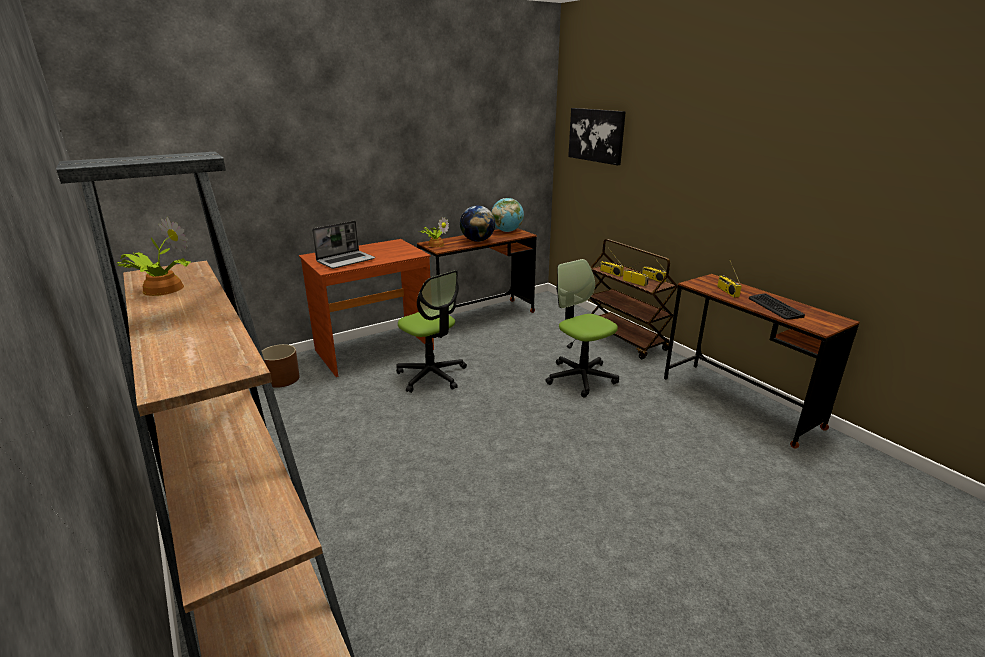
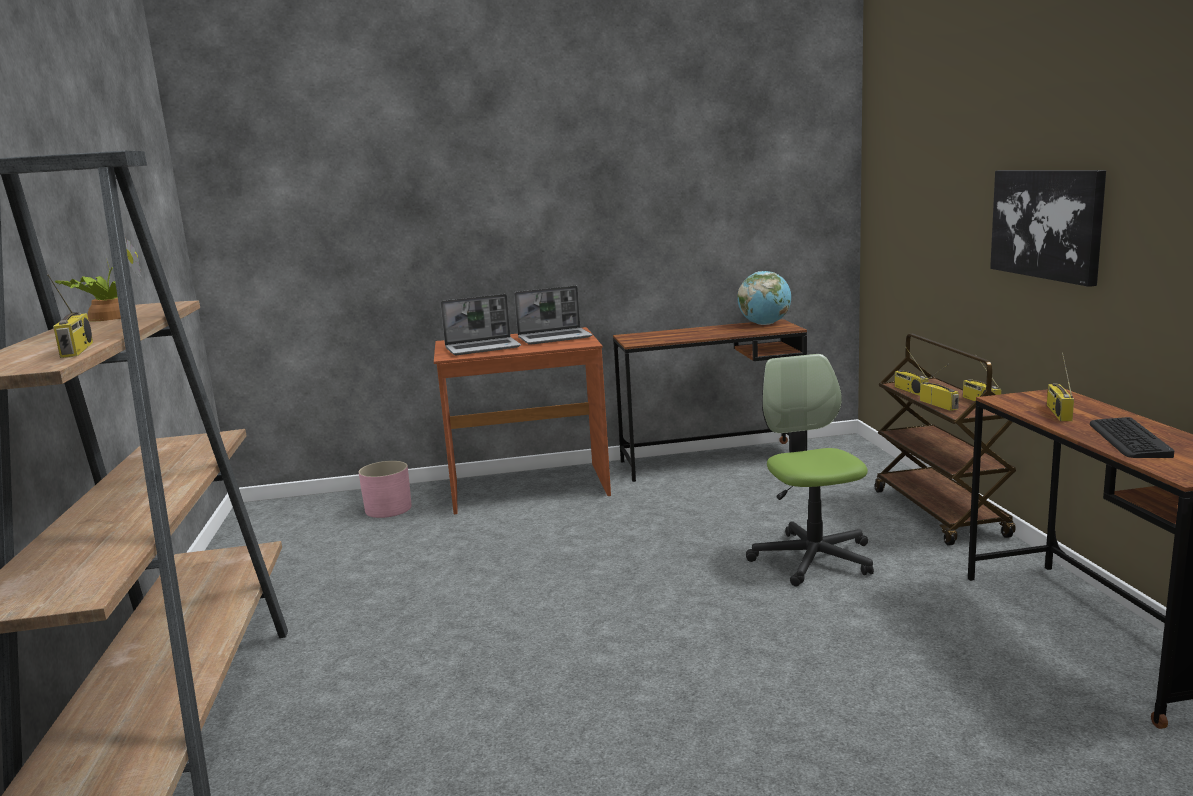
camera: 25 degrees right, 10 degrees down
brown planter [262,344,300,388] -> pink planter [359,461,412,518]
office chair [396,270,467,393] -> none
potted plant [419,217,449,247] -> none
globe [460,205,495,242] -> none
picture [568,108,626,165] -> picture moved to [990,170,1106,287]
none -> radio [47,274,93,358]
none -> laptop [514,286,593,345]

